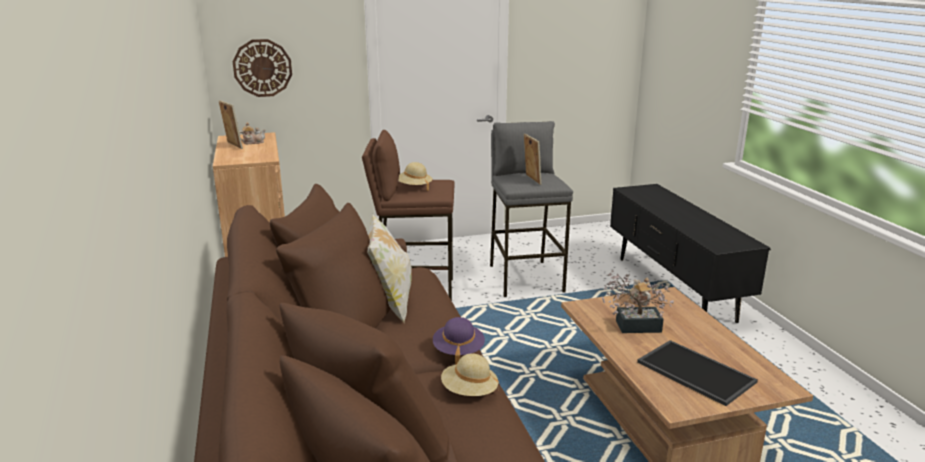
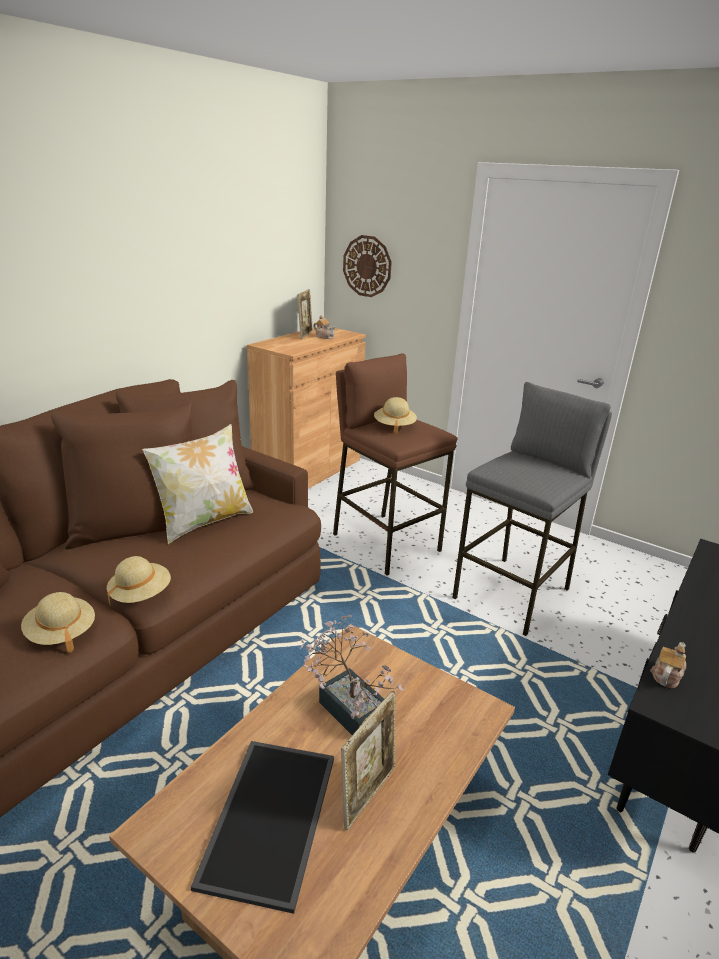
camera: 50 degrees right, 5 degrees up
purple hat [433,317,485,364] -> beige hat [107,556,171,604]
picture frame [524,134,542,185] -> picture frame moved to [341,691,396,830]
teapot [630,278,652,306] -> teapot moved to [650,642,686,688]

